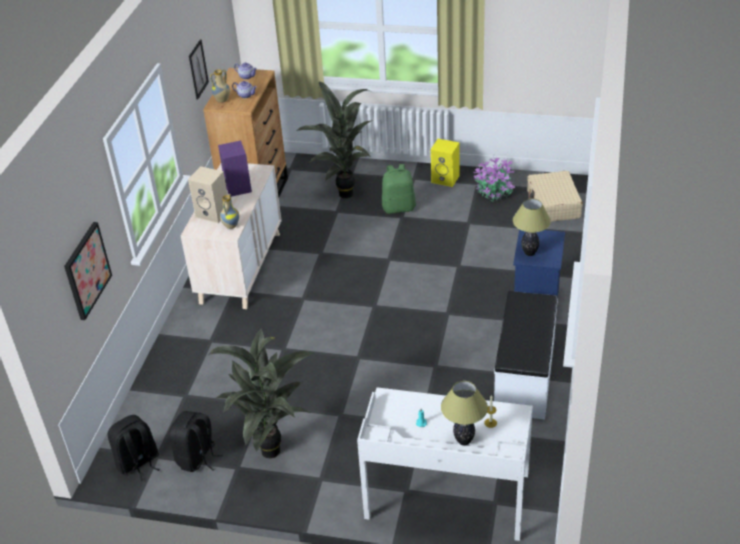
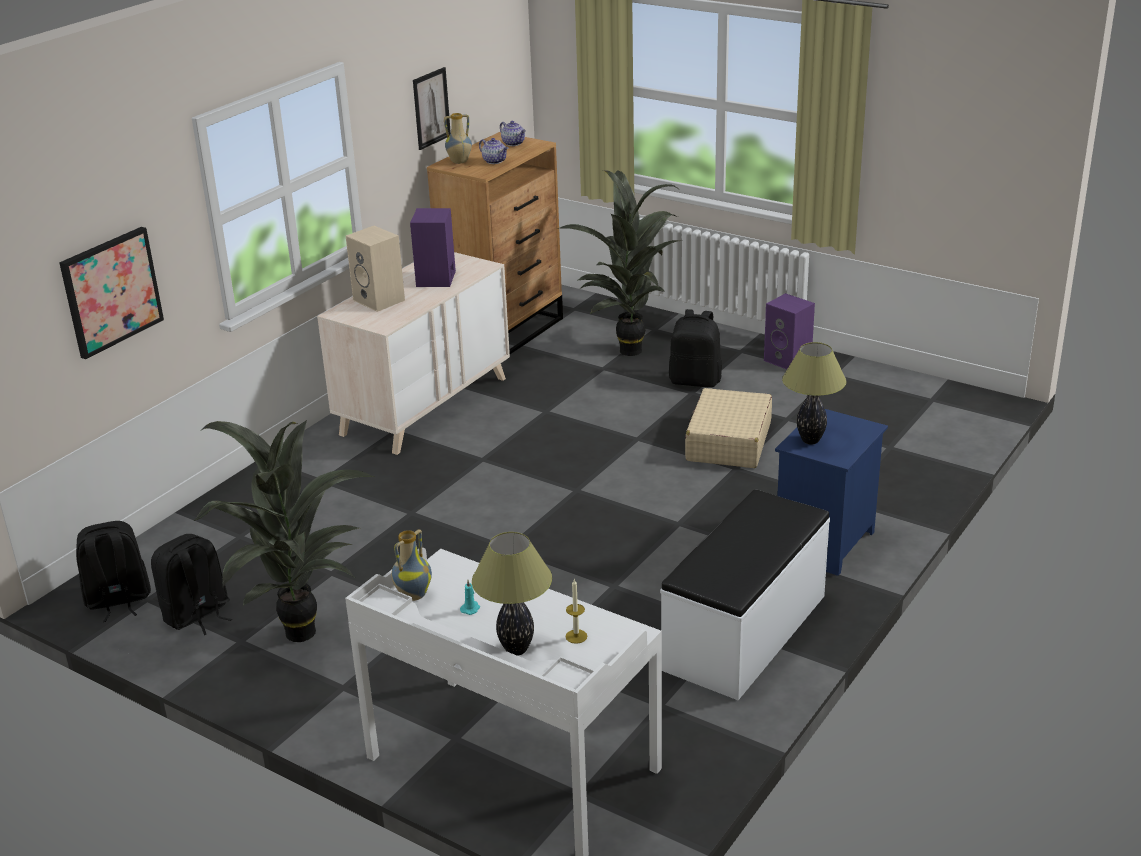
camera: 20 degrees right, 10 degrees down
vase [220,194,239,229] -> vase moved to [391,529,432,601]
green backpack [382,164,416,214] -> black backpack [669,309,722,388]
yellow speaker [431,139,459,187] -> purple speaker [764,293,815,369]
potted plant [474,157,515,201] -> none
beige suitcase [527,171,583,222] -> beige suitcase moved to [685,388,772,468]

